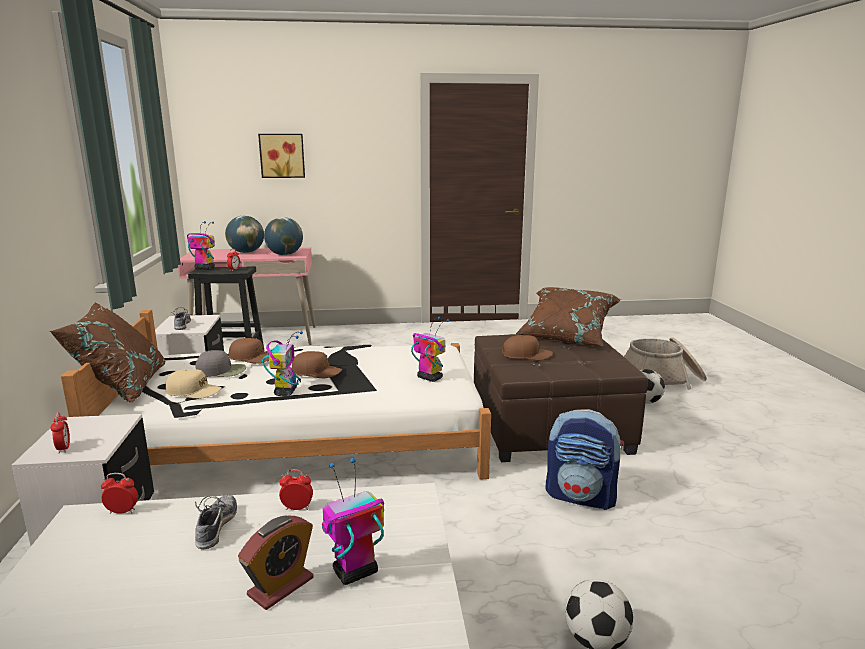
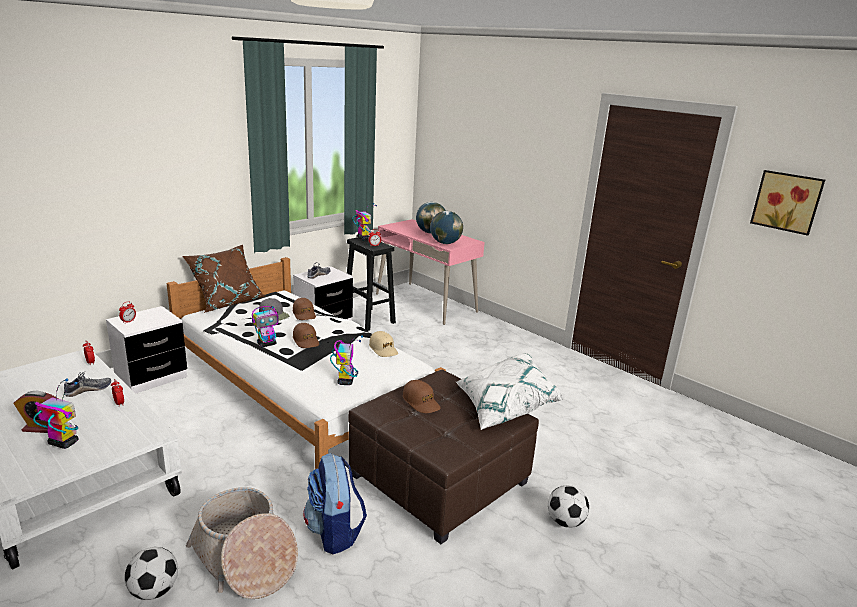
camera: 50 degrees right, 5 degrees up
beige cap [166,369,222,399] -> beige cap moved to [369,331,398,357]
picture [258,134,305,178] -> picture moved to [750,170,825,236]
brown pillow [516,287,620,346] -> white pillow [456,353,564,430]
basket [624,337,707,390] -> basket moved to [186,487,298,599]

